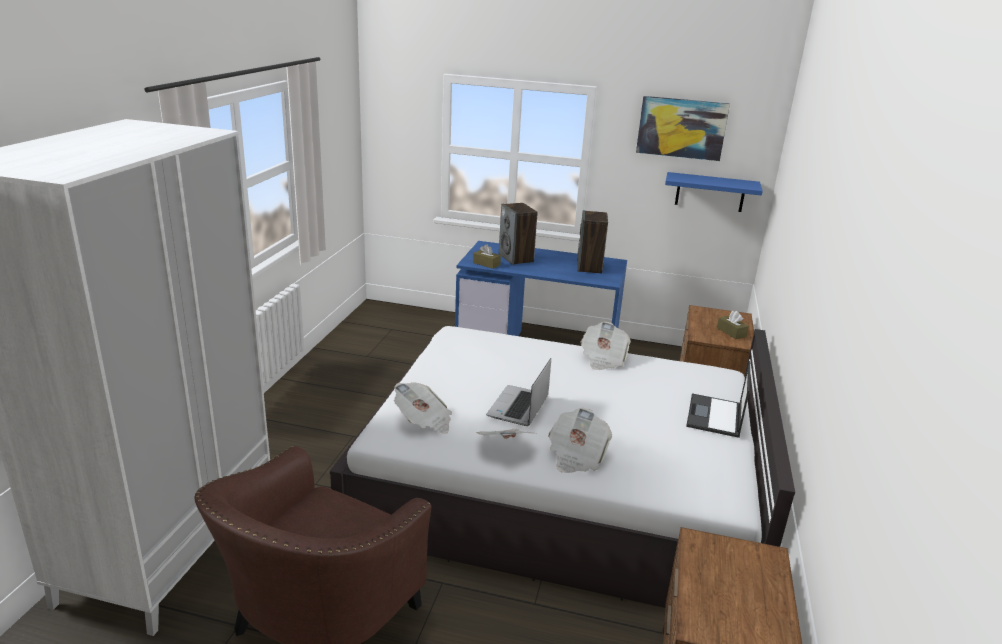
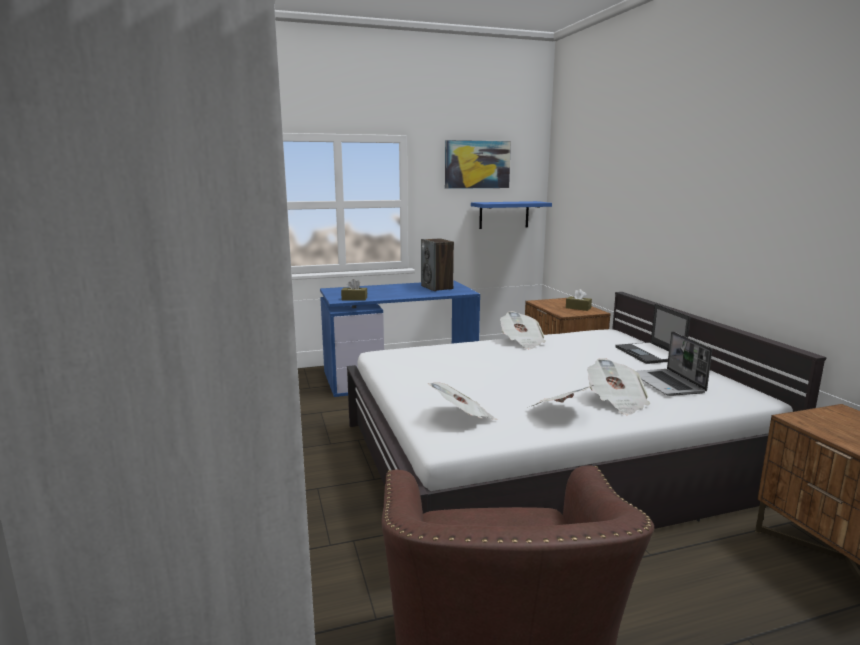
camera: 30 degrees left, 10 degrees down
laptop [486,358,551,426] -> laptop moved to [636,331,712,396]
speaker [499,203,538,265] -> none

